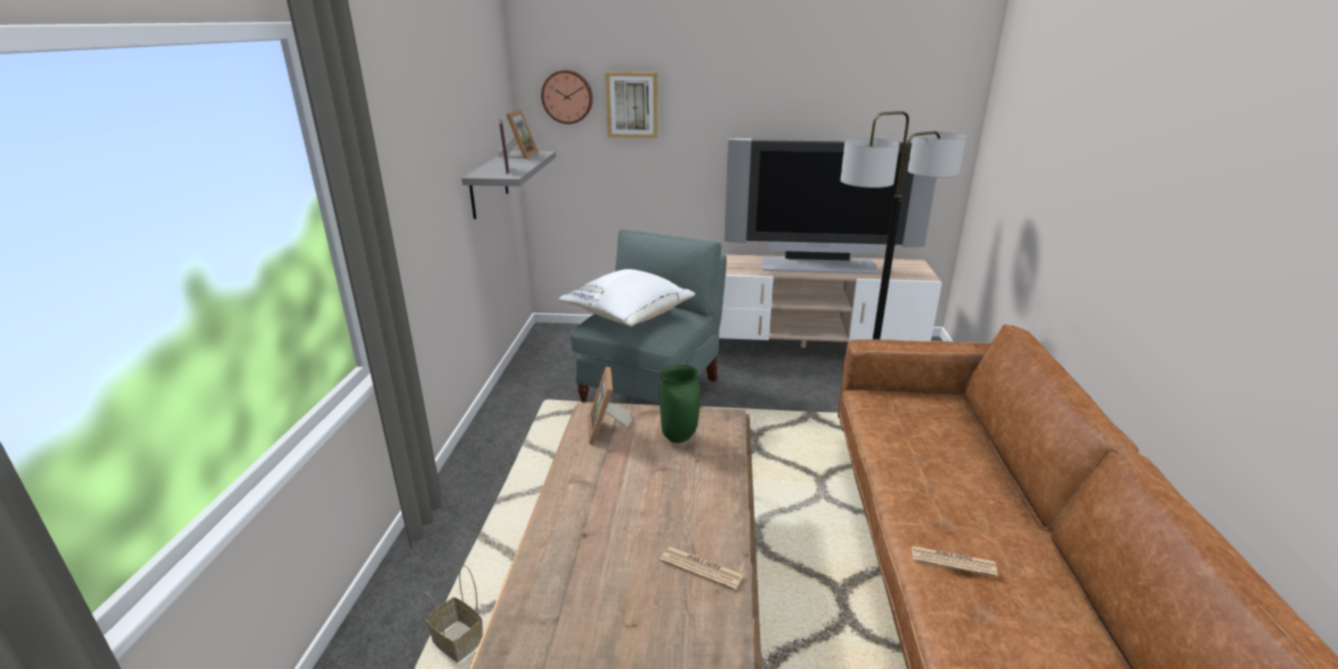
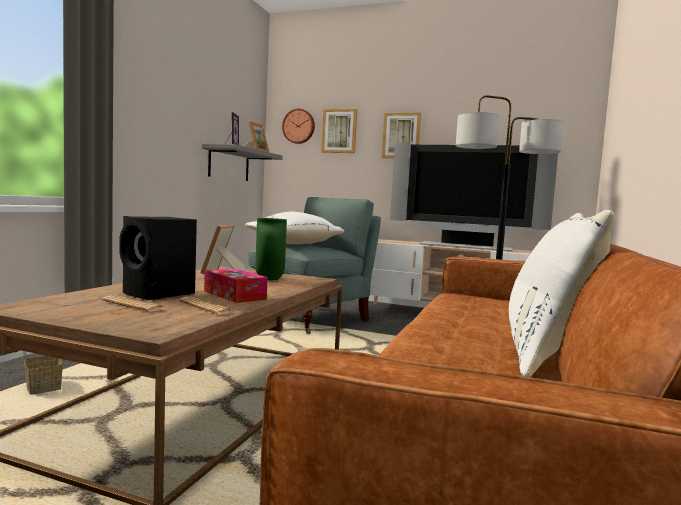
camera: 15 degrees right, 20 degrees down
newspaper [912,546,998,577] -> newspaper moved to [102,295,165,312]
none -> black speaker [119,216,197,300]
none -> tissue box [204,268,268,303]
none -> picture [382,113,421,158]
none -> white pillow [509,210,615,377]

